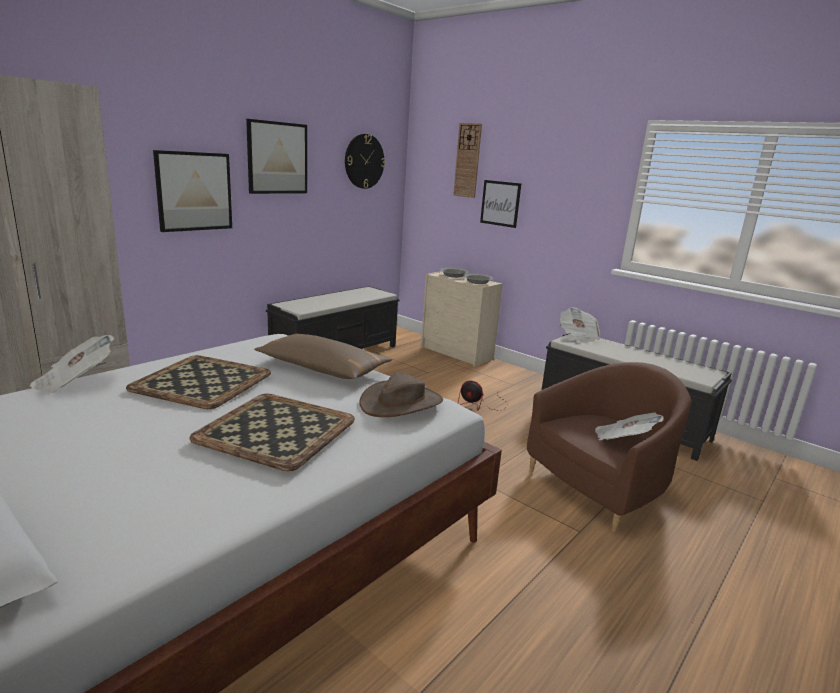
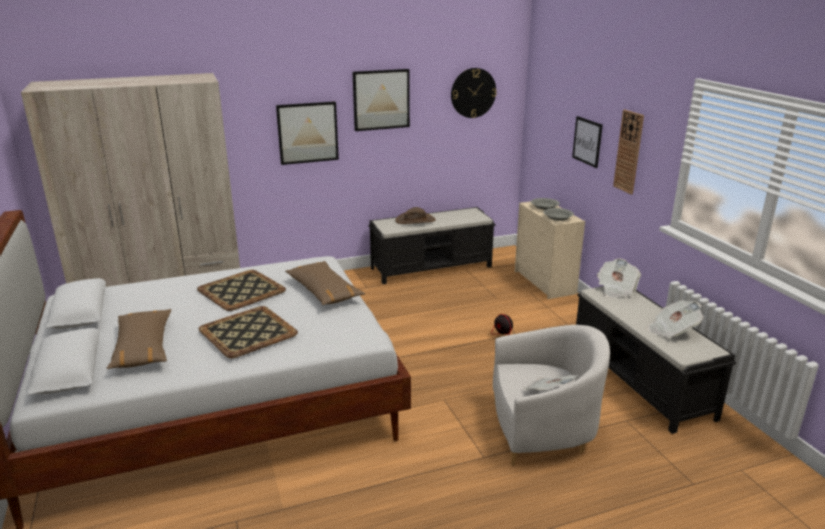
camera: 30 degrees right, 5 degrees up
newspaper [30,335,114,393] -> newspaper moved to [647,300,703,339]
brown hat [359,373,443,417] -> brown hat moved to [395,207,435,224]
wall clock [454,123,482,198] -> wall clock moved to [613,110,644,194]
brown armchair [527,362,691,532] -> white armchair [493,325,610,466]
none -> brown pillow [107,309,171,369]

